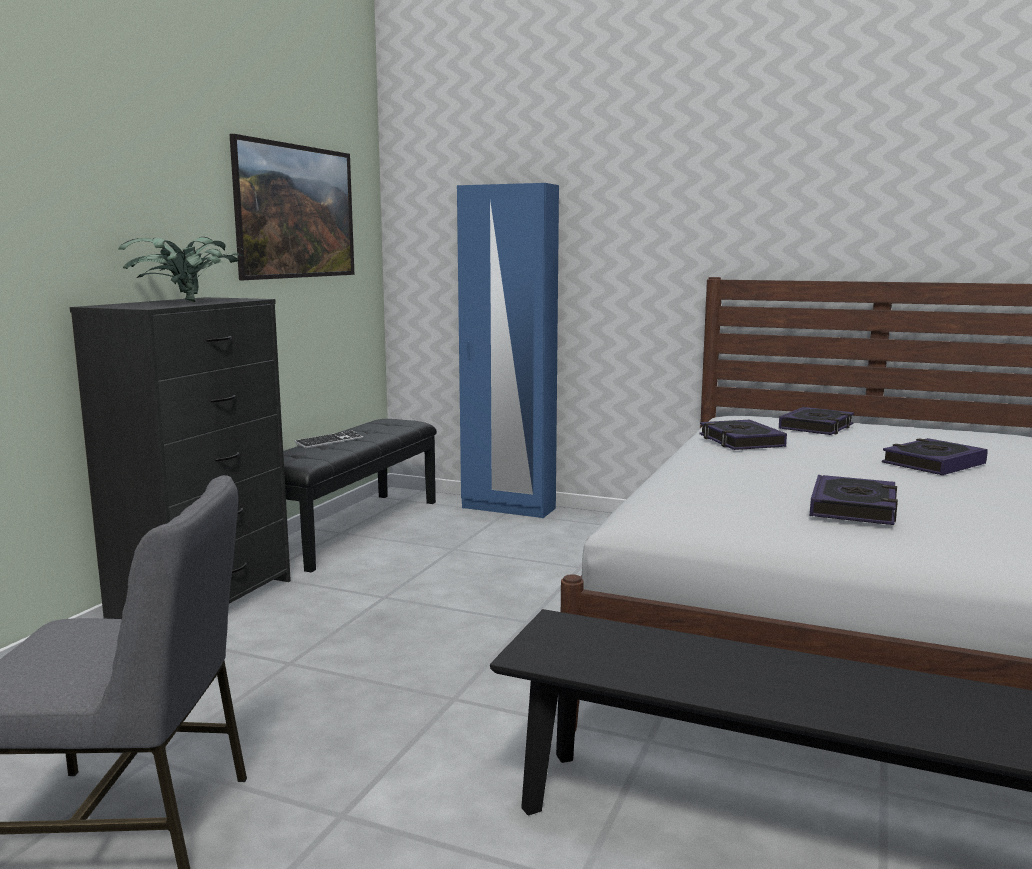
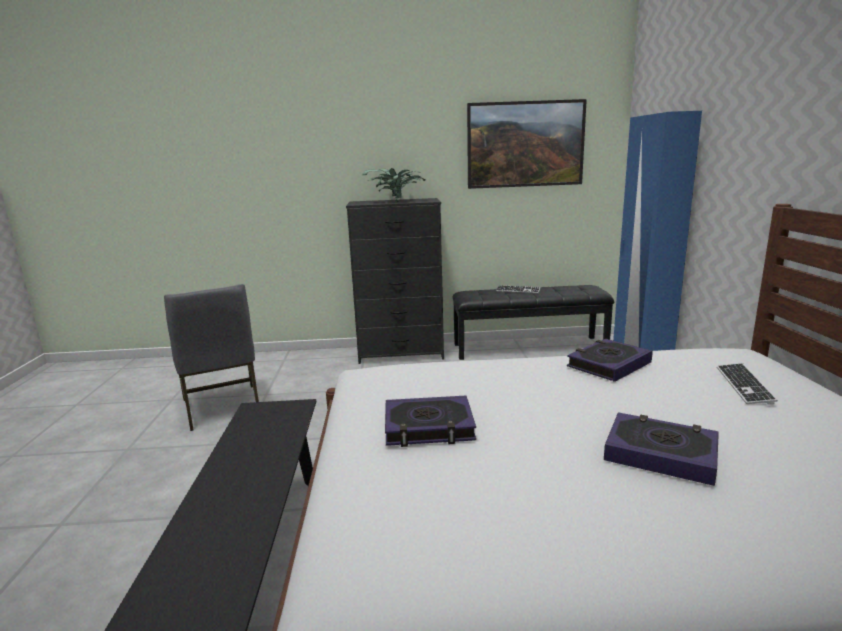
camera: 65 degrees right, 5 degrees up
book [779,407,854,435] -> keyboard [717,363,778,405]

